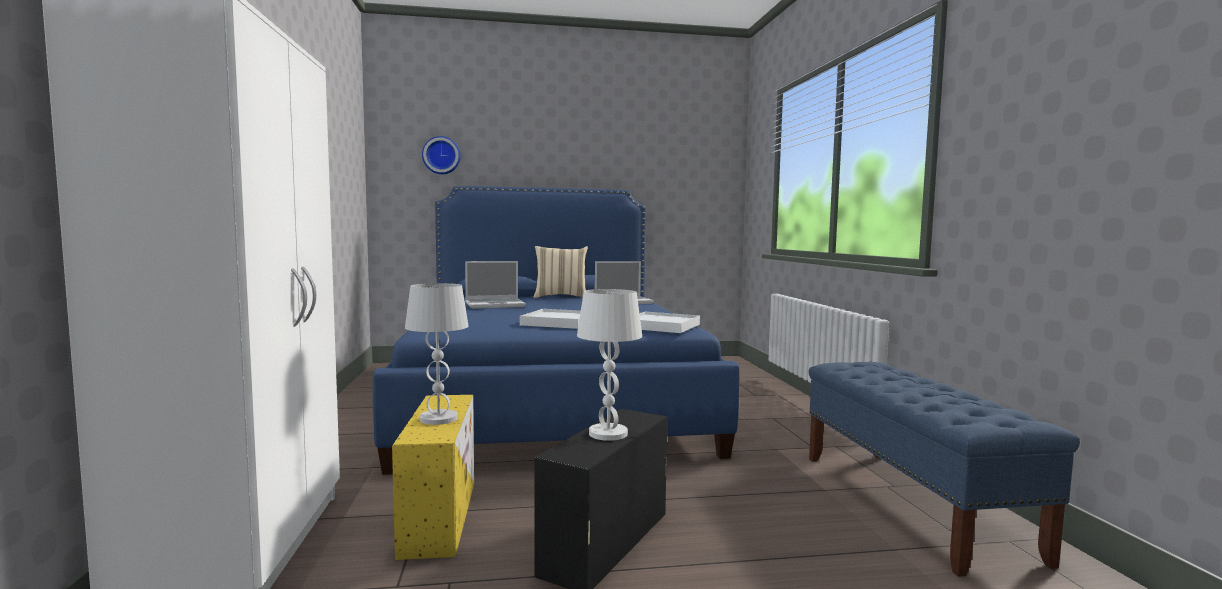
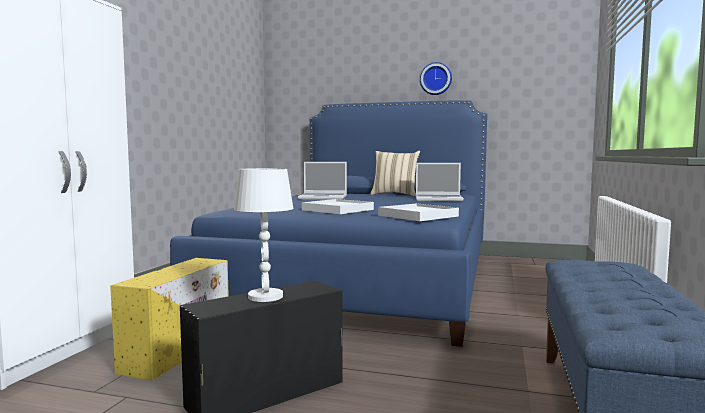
camera: 25 degrees right, 0 degrees up
white table lamp [405,283,469,425] -> none
wall clock [422,136,461,174] -> wall clock moved to [420,62,452,95]

